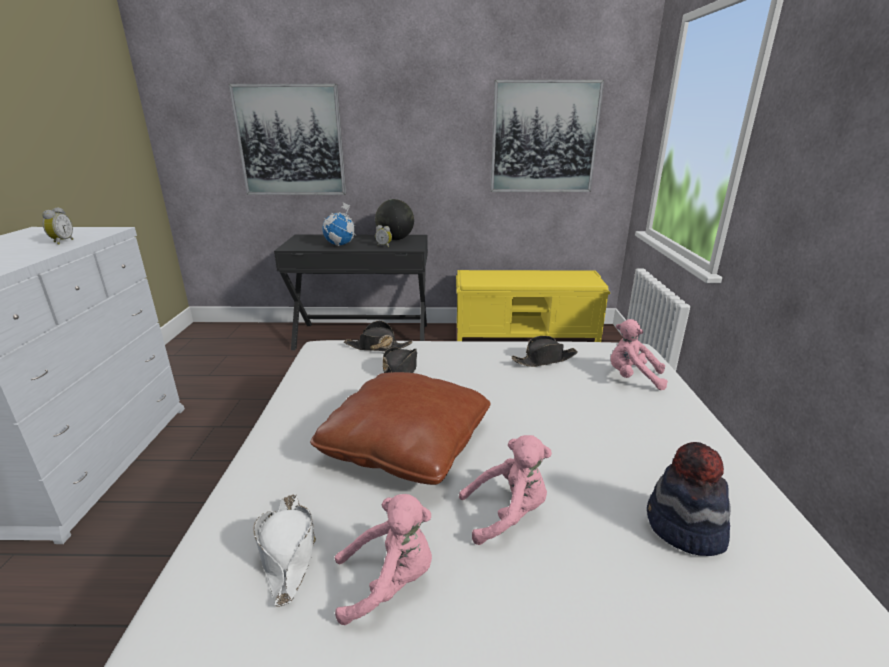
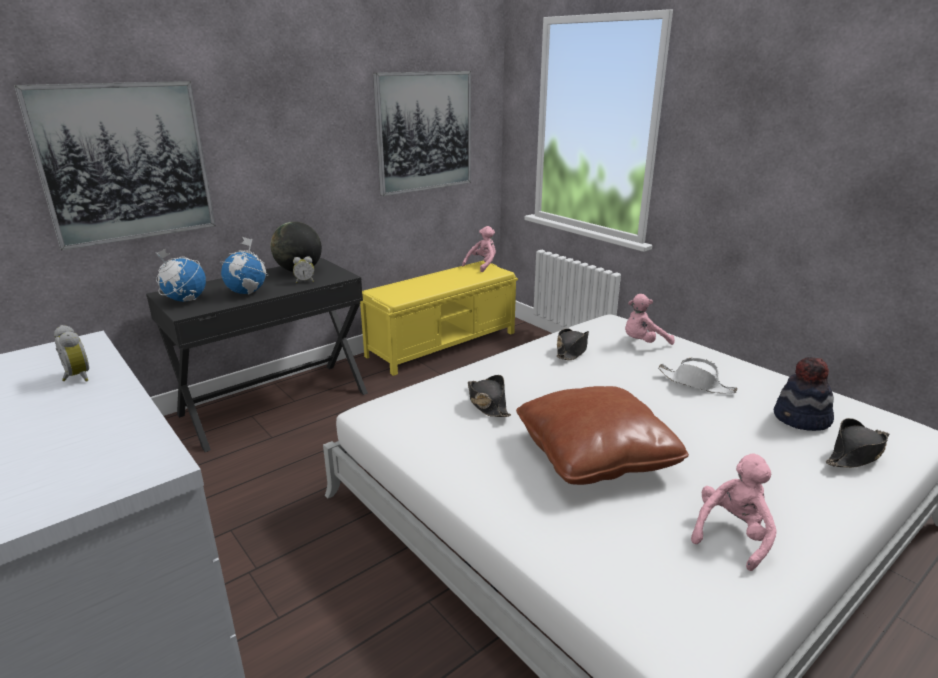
camera: 40 degrees left, 0 degrees up
white hat [253,495,316,607] -> white hat moved to [658,358,738,394]
black hat [344,321,412,351] -> black hat moved to [826,418,889,468]
pink plush toy [459,435,552,545] -> pink plush toy moved to [462,226,496,272]
none -> globe [156,248,206,302]

